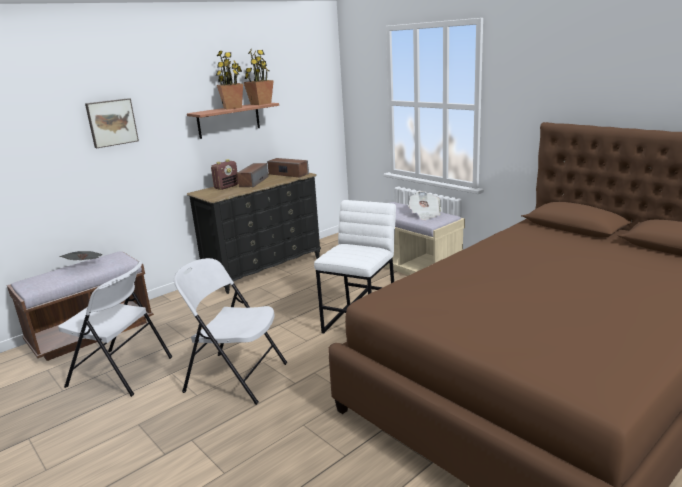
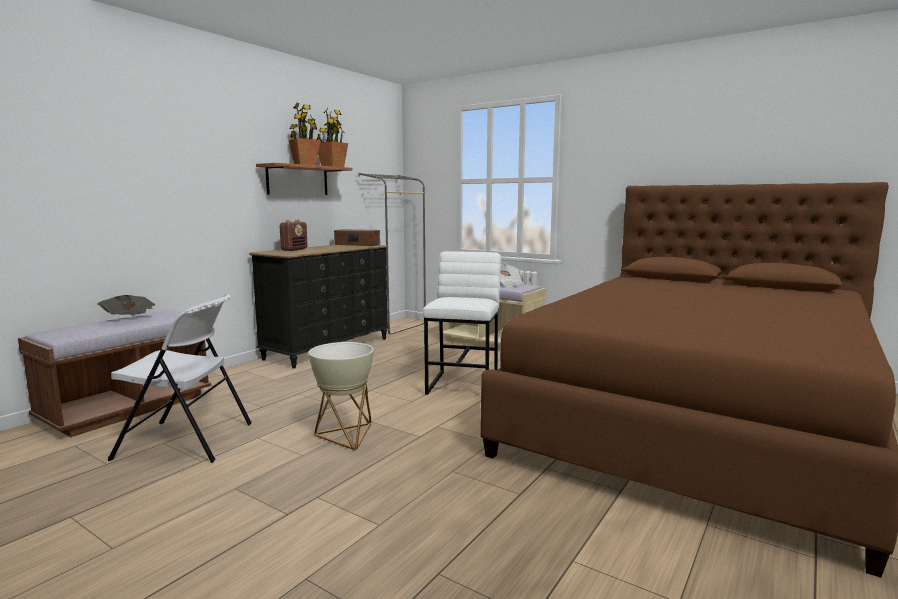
camera: 15 degrees left, 10 degrees down
picture [85,98,139,148] -> none
white chair [174,258,287,405] -> planter [309,342,374,450]
speaker [237,163,268,187] -> none
none -> grey clothes rack [359,173,426,334]

